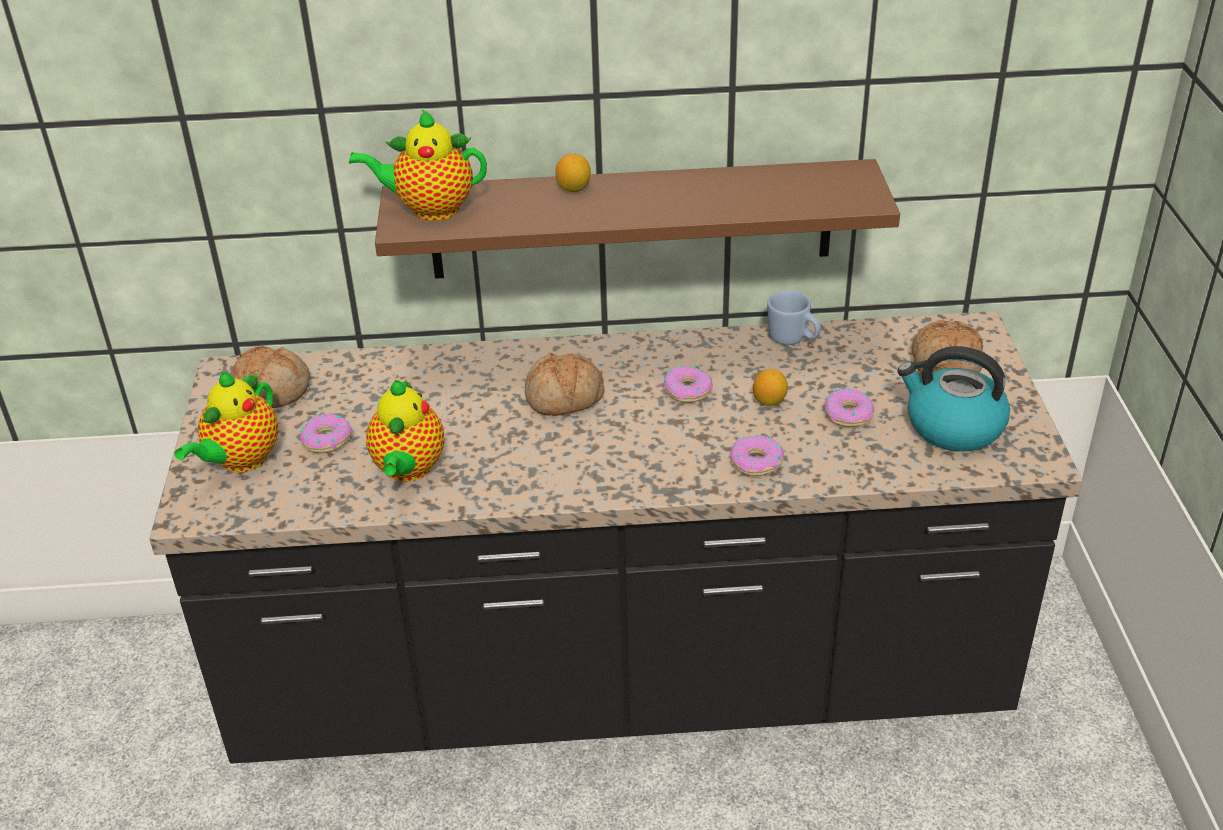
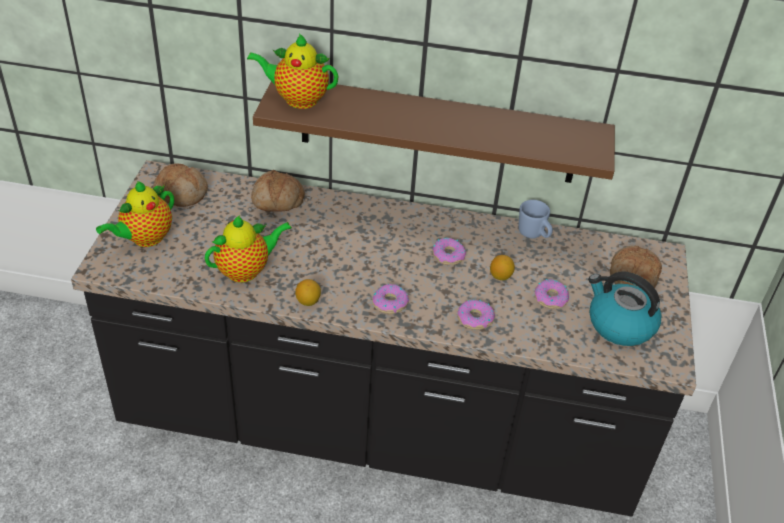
camera: 10 degrees right, 5 degrees up
donut [300,414,353,453] -> donut moved to [372,284,409,314]
teapot [366,379,444,482] -> teapot turned 135 degrees counterclockwise [204,215,292,282]
bread [525,352,605,416] -> bread moved to [251,170,305,212]
lemon [555,154,591,192] -> lemon moved to [295,279,321,306]

